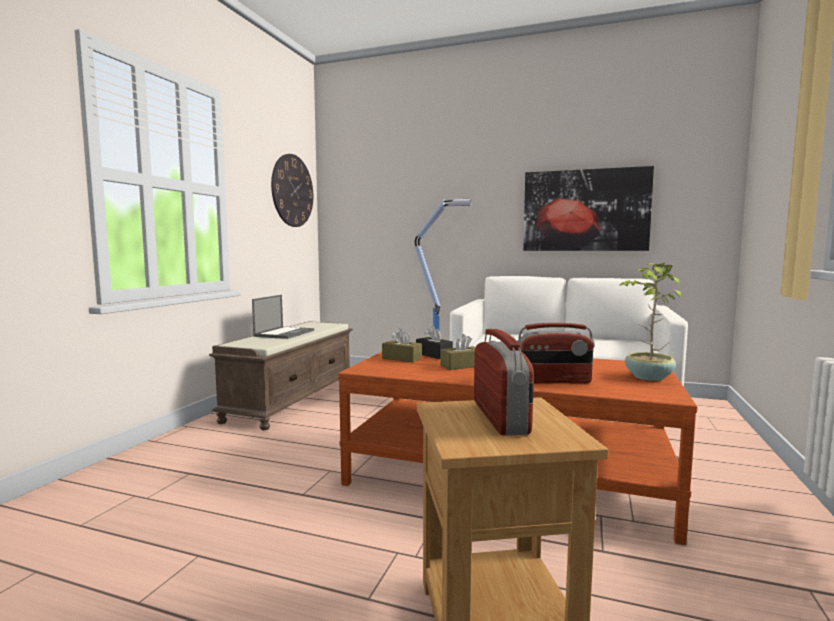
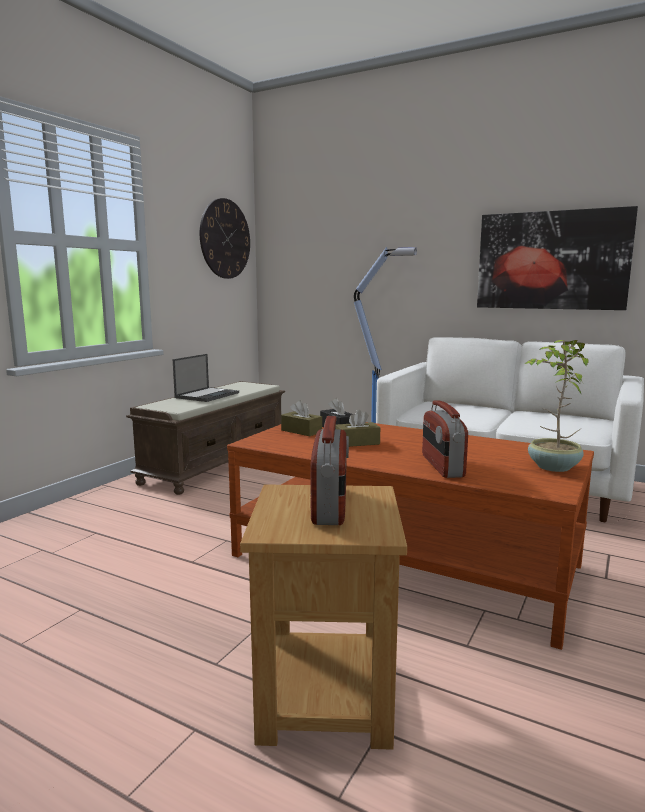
camera: 10 degrees right, 5 degrees up
radio [517,323,595,383] -> radio turned 75 degrees clockwise [422,400,468,478]

